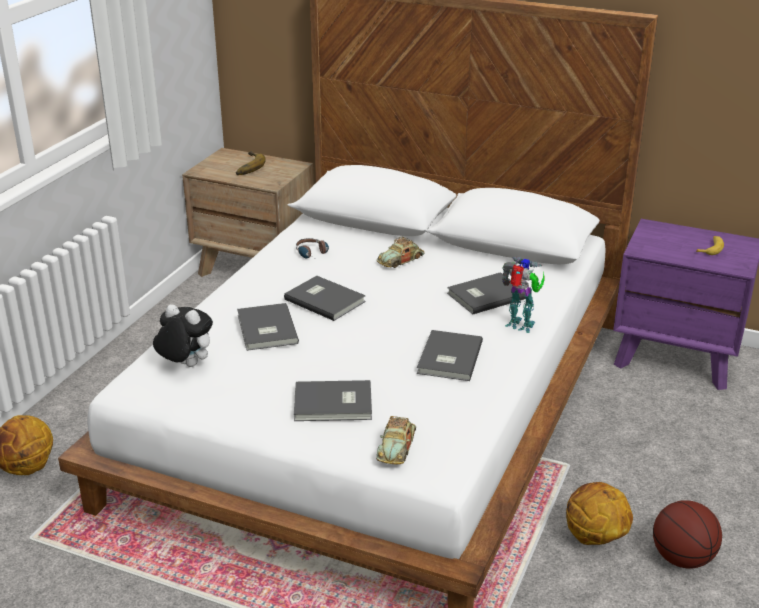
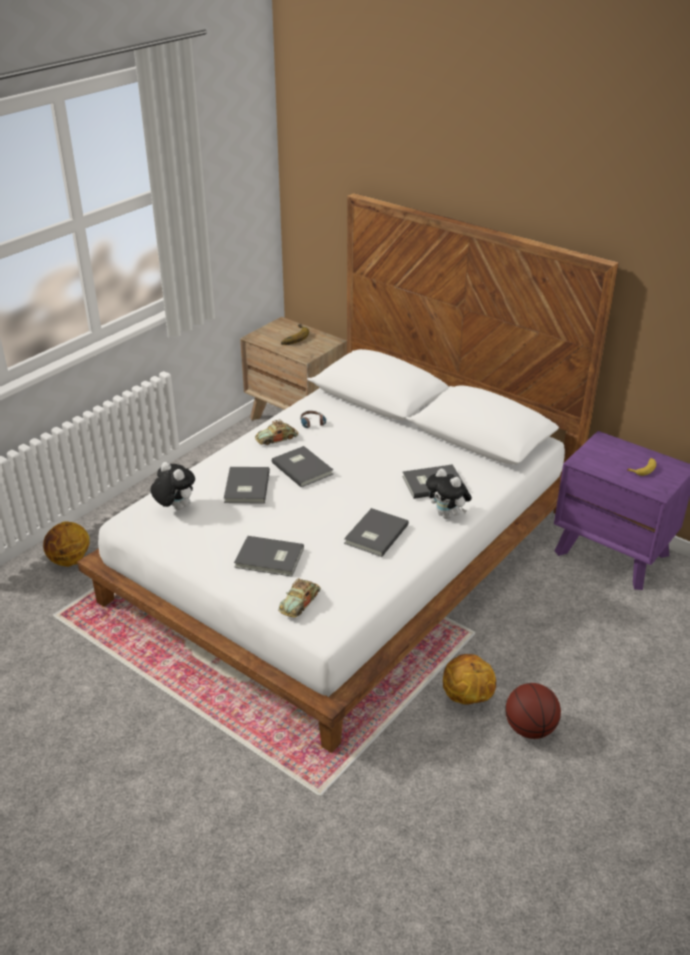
camera: 15 degrees right, 5 degrees up
toy car [377,237,425,268] -> toy car moved to [255,420,298,445]
toy robot [502,257,545,333] -> plush toy [426,468,472,519]

